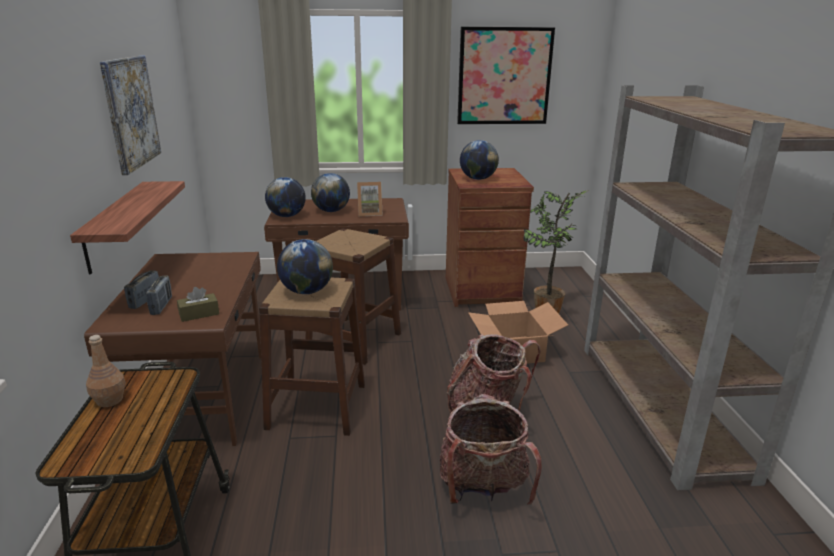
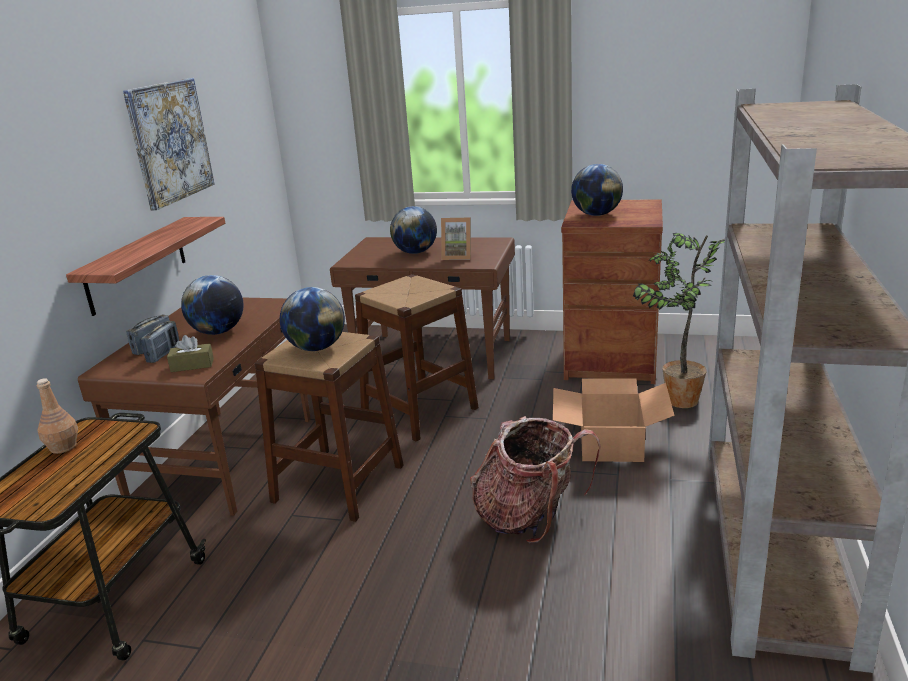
camera: 20 degrees right, 0 degrees up
globe [265,177,306,217] -> globe moved to [181,275,244,335]
backpack [440,394,542,505] -> none
picture [457,27,555,124] -> none

